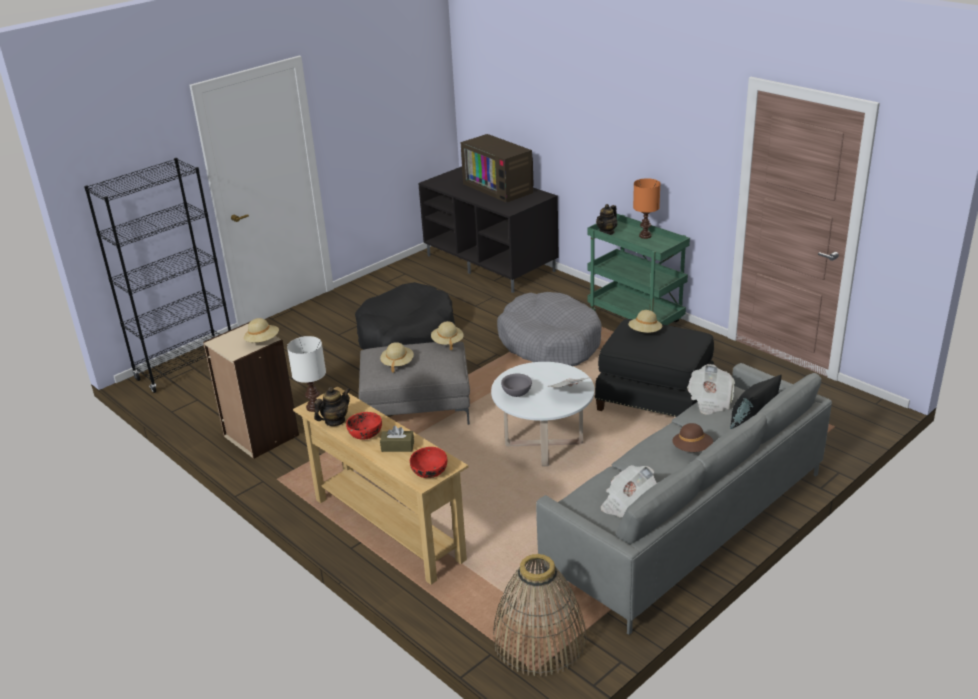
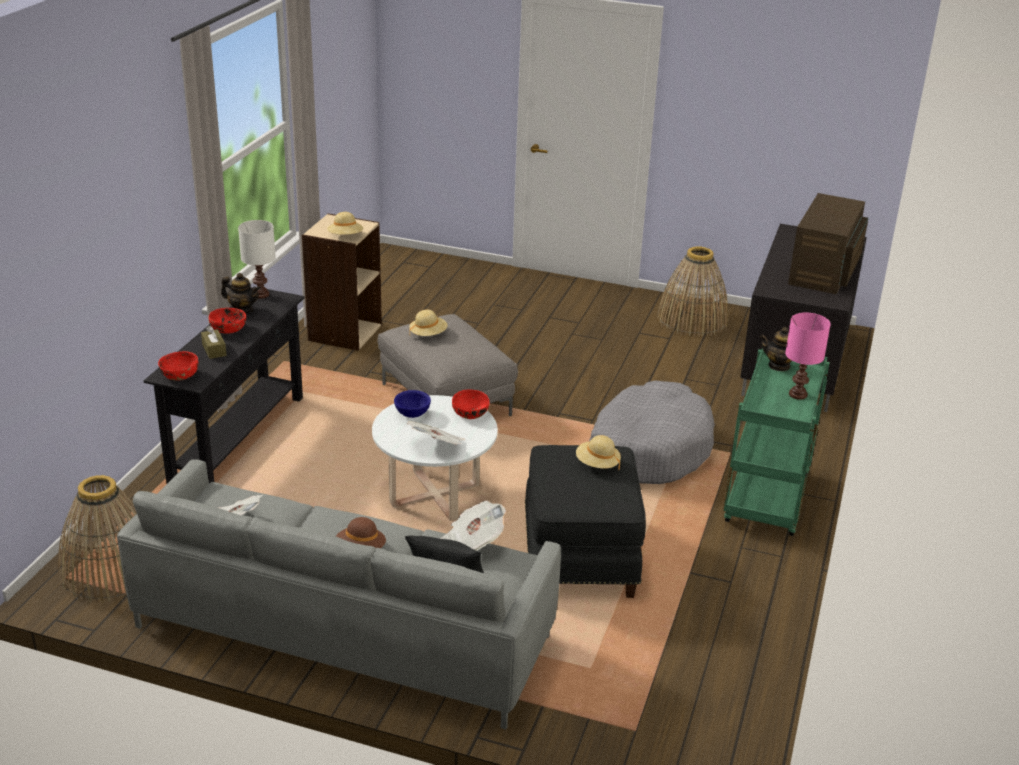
camera: 60 degrees right, 0 degrees up
black bookcase [84,158,231,393] -> none
beige console table [293,387,468,585] -> black console table [144,287,304,483]
black dog bed [355,282,455,350] -> none
beige hat [431,321,464,350] -> none
grey bowl [501,374,532,397] -> blue bowl [394,390,431,418]
orange table lamp [633,178,660,239] -> pink table lamp [785,313,831,400]
none -> red bowl [452,390,490,419]
none -> basket [657,246,728,337]

